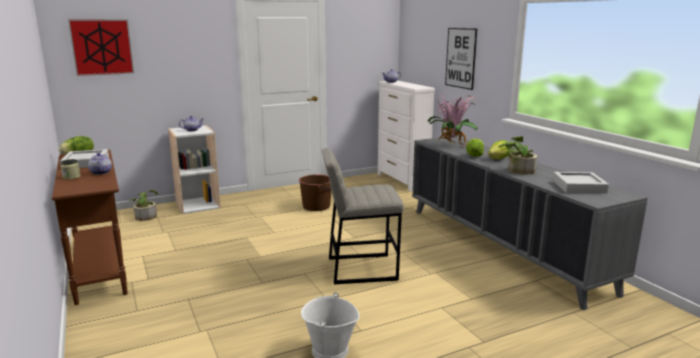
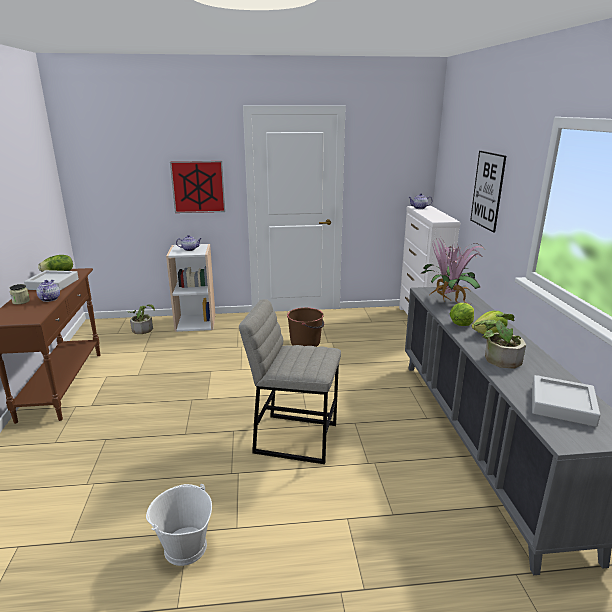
camera: 20 degrees right, 5 degrees up
picture [68,20,134,76] -> picture moved to [170,161,225,213]

